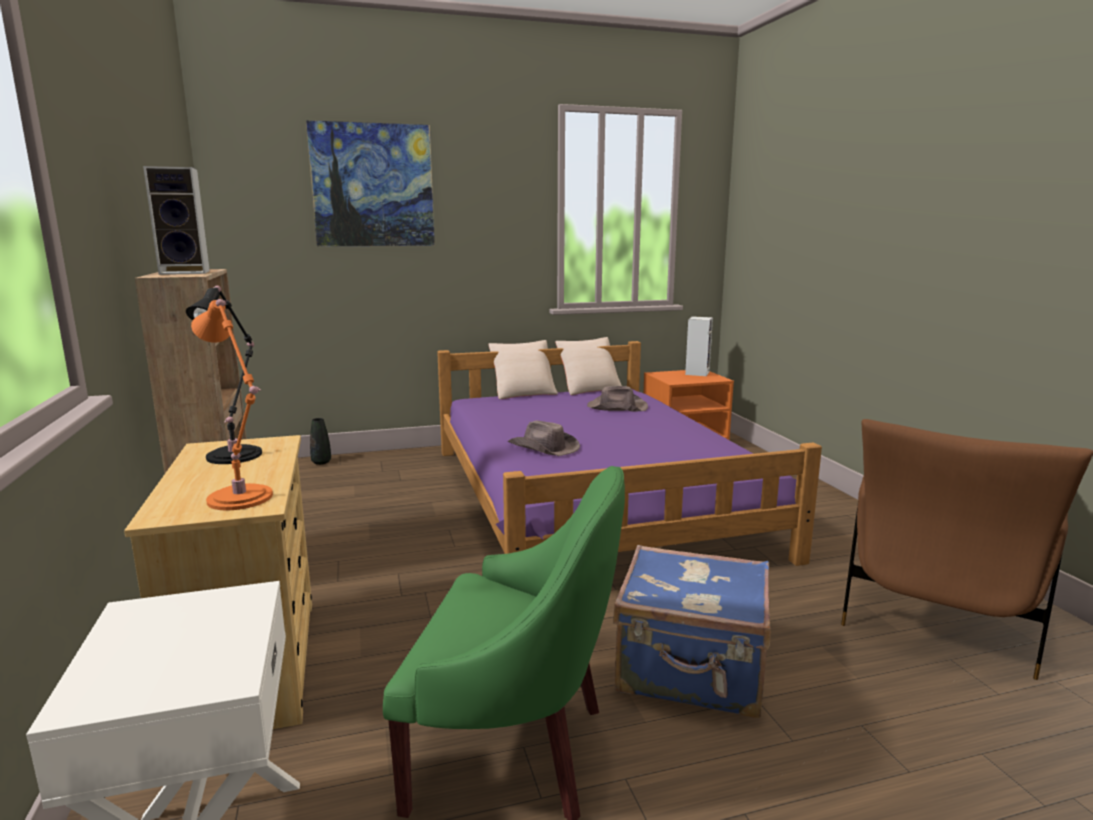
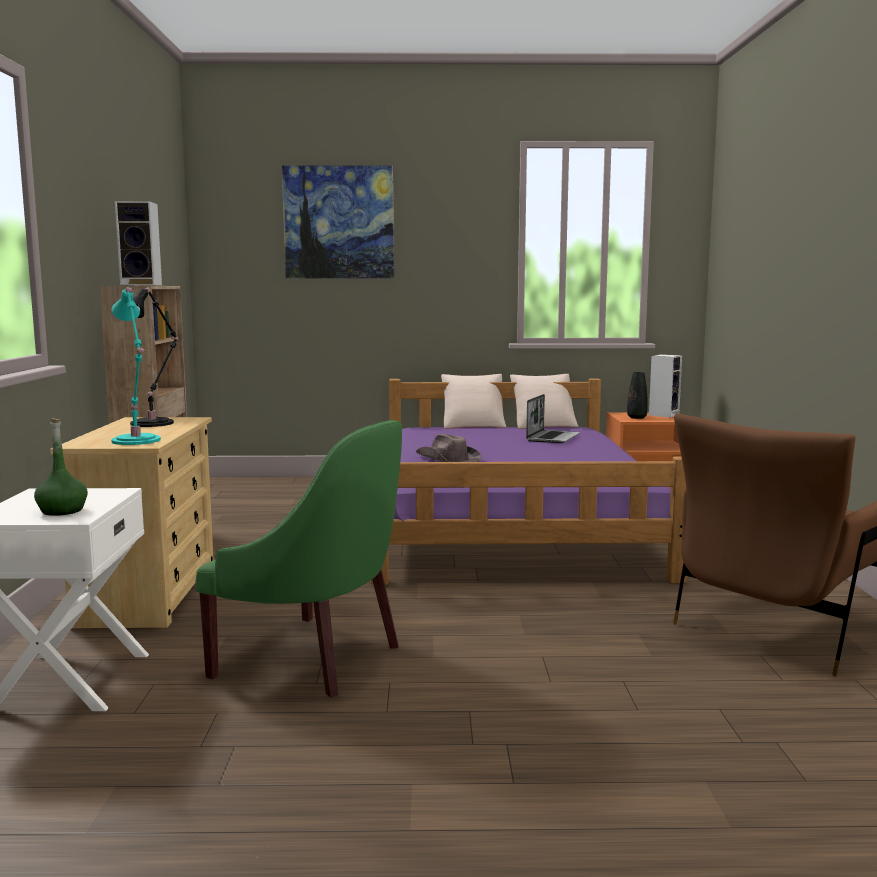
camera: 15 degrees right, 5 degrees down
orange table lamp [191,299,273,510] -> turquoise table lamp [111,287,161,445]
black vase [310,418,331,465] -> black vase moved to [627,372,648,419]
brown hat [587,386,648,412] -> laptop [526,394,580,443]
blue suitcase [613,545,771,718] -> none
none -> green bottle [34,419,88,516]

